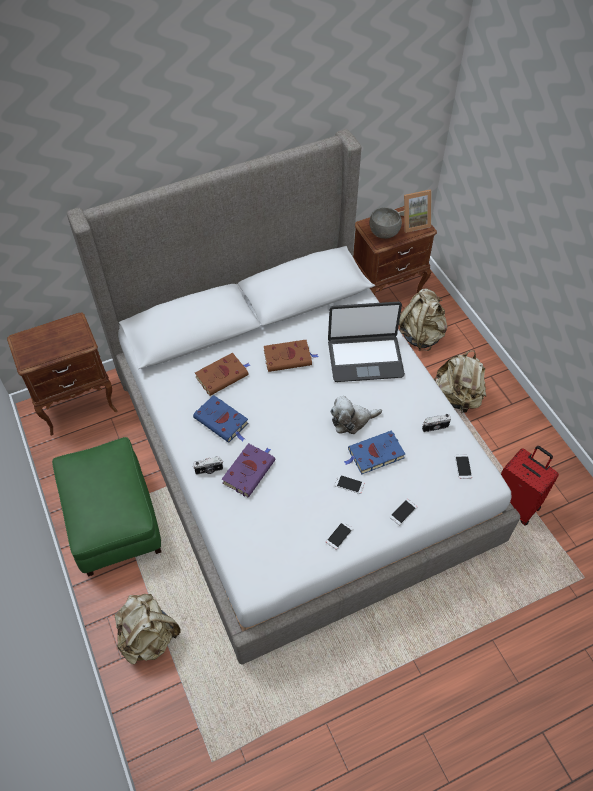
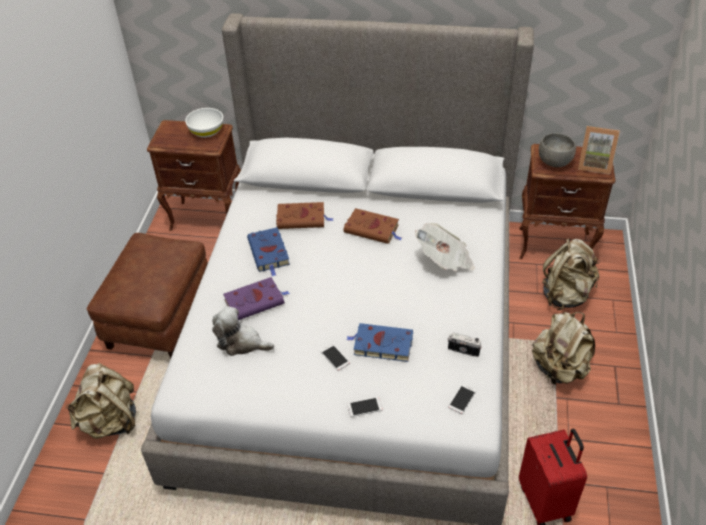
camera: 35 degrees right, 10 degrees down
green ottoman [52,437,161,576] -> brown ottoman [87,233,208,359]
camera [193,457,223,475] -> none
phone [326,521,353,550] -> none
laptop [328,302,405,382] -> newspaper [415,223,475,271]
plush toy [330,396,382,434] -> plush toy moved to [212,306,274,356]
none -> white bowl [185,108,223,137]

